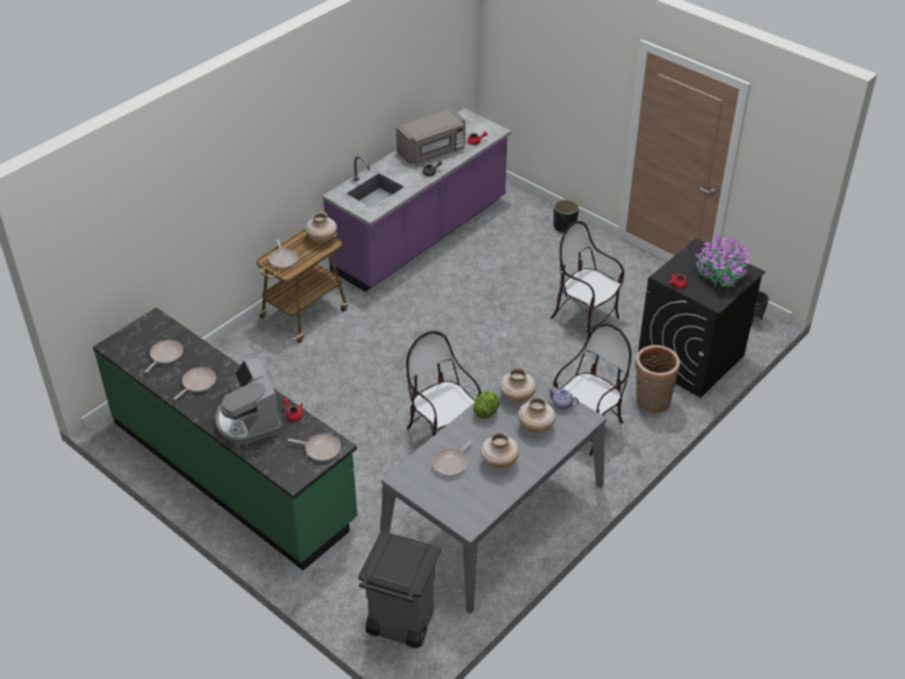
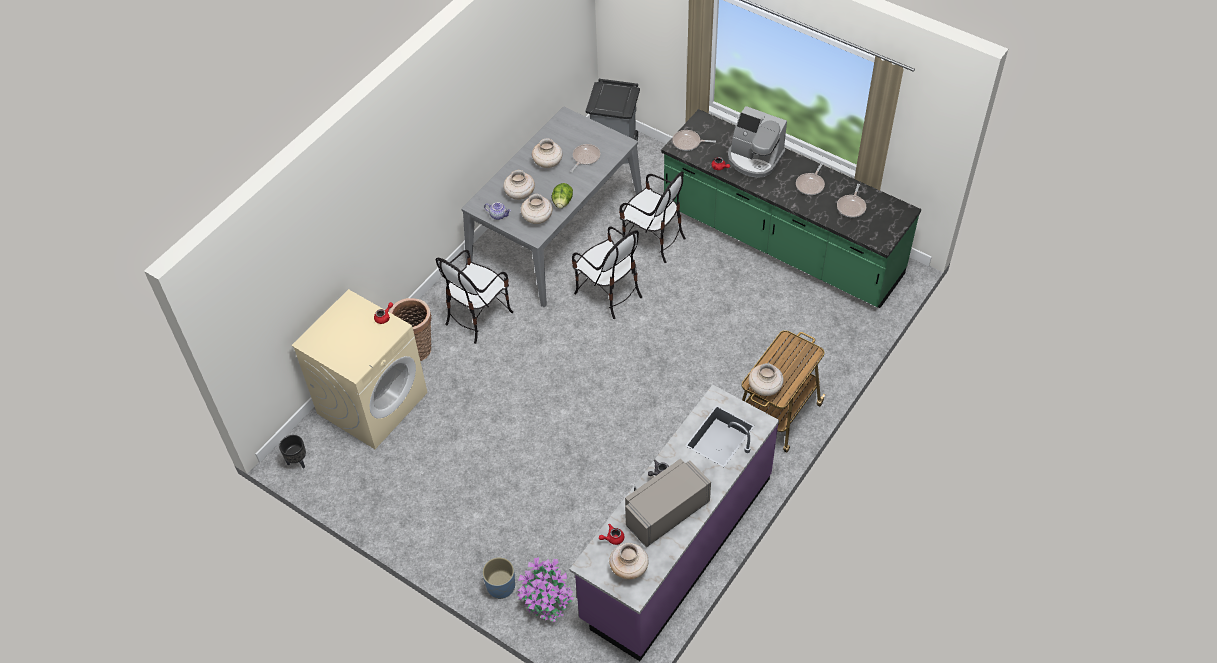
camera: 175 degrees right, 10 degrees up
coffee machine [215,358,282,444] -> coffee machine turned 150 degrees clockwise [728,106,787,178]
frying pan [269,239,298,269] -> none
chair [551,221,624,337] -> chair moved to [619,171,686,263]
black planter [554,199,579,234] -> blue planter [482,557,515,599]
black washing machine [638,238,765,398] -> beige washing machine [291,289,428,449]
potted plant [695,235,750,287] -> potted plant moved to [517,557,574,622]
none -> beige vase [609,543,648,580]

